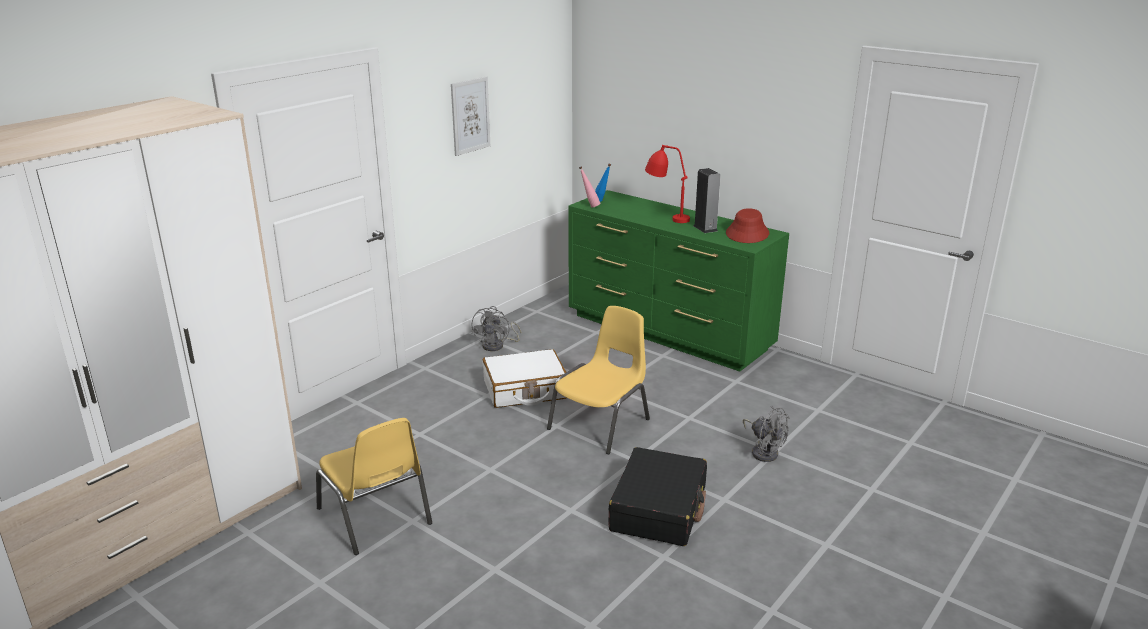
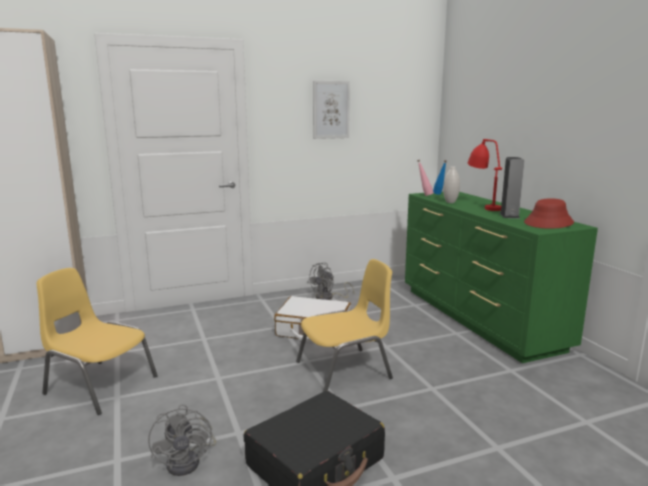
camera: 30 degrees right, 10 degrees down
yellow chair [316,418,432,555] -> yellow chair turned 120 degrees clockwise [36,268,158,415]
grey fan [743,406,790,462] -> grey fan moved to [148,404,216,476]
none -> white vase [443,166,460,203]

